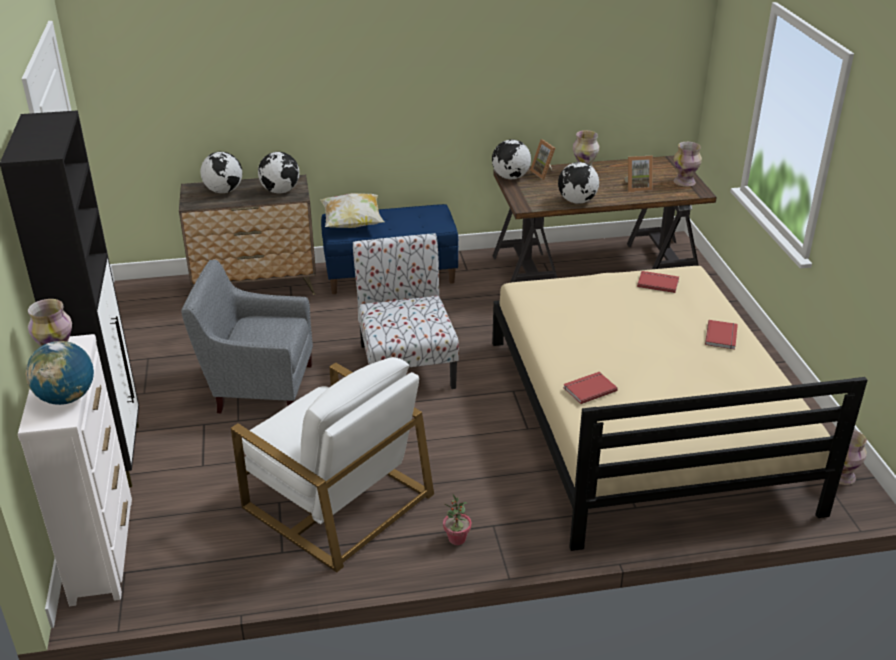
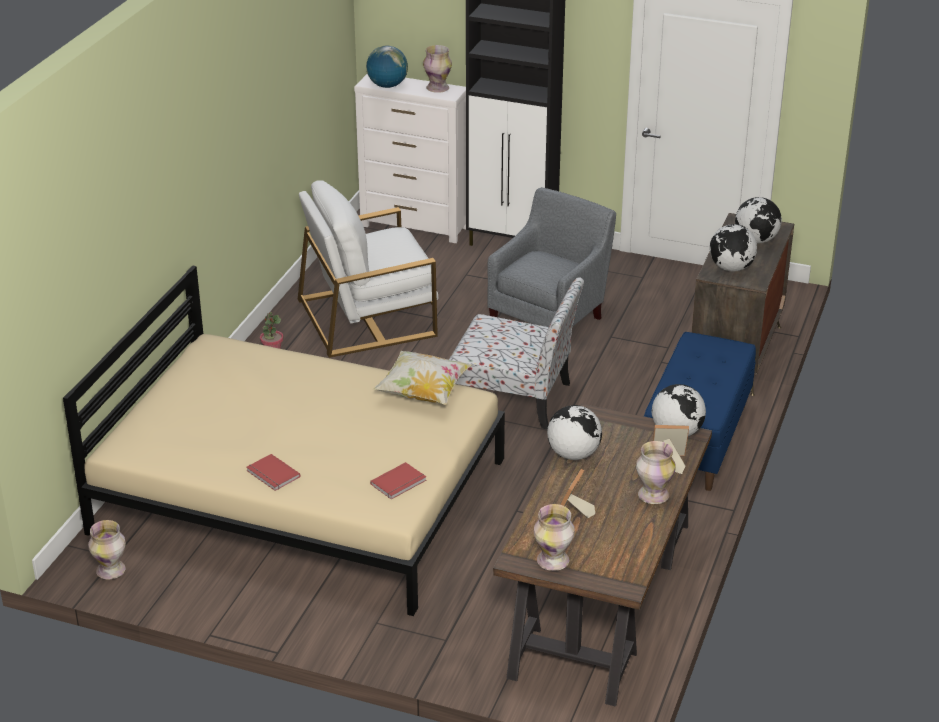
camera: 120 degrees right, 0 degrees up
pillow [320,193,384,228] -> pillow moved to [373,351,472,405]
red book [563,372,618,404] -> none

